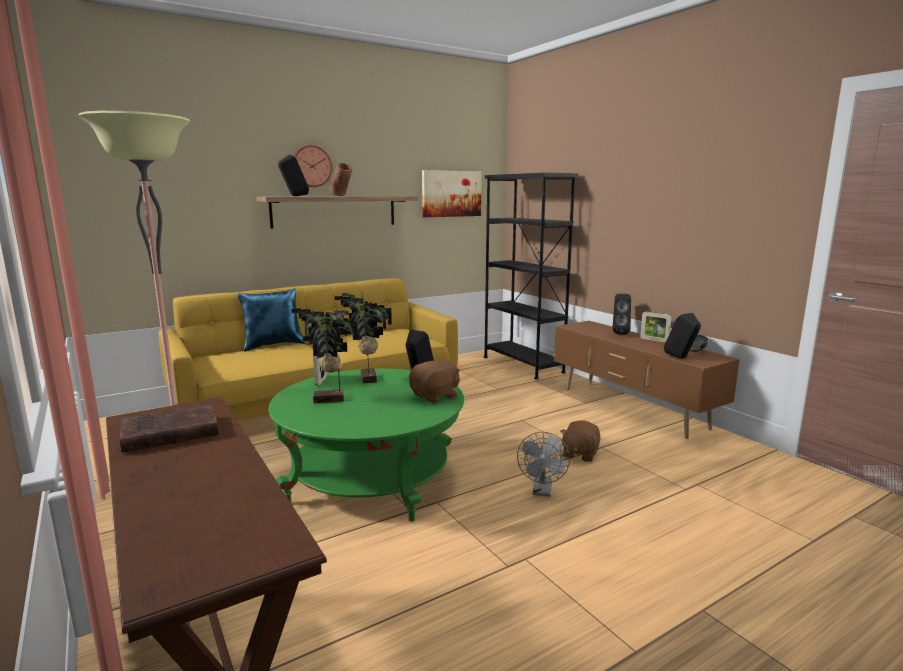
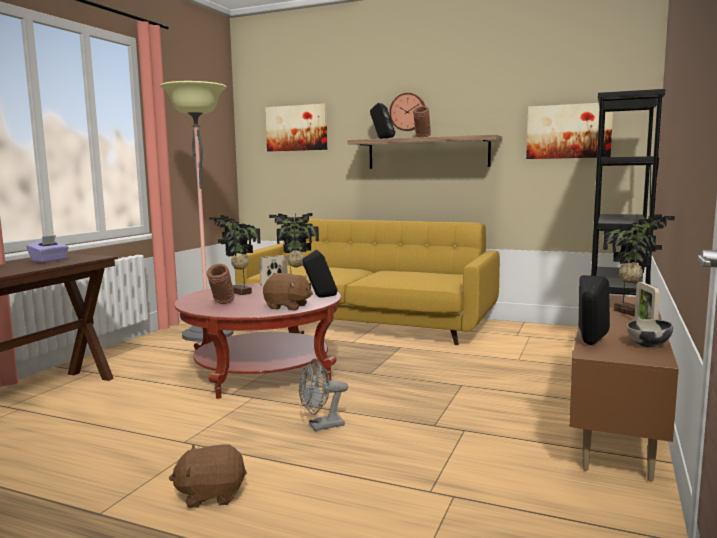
camera: 55 degrees right, 5 degrees down
brown book [119,404,219,453] -> purple tissue box [27,235,69,263]
blue pillow [237,288,305,351] -> none
green coffee table [269,369,464,522] -> red coffee table [174,283,341,399]
brown plush toy [560,420,601,462] -> brown plush toy moved to [169,445,247,508]
black speaker [613,294,631,334] -> potted plant [603,214,675,317]
none -> brown vase [207,264,235,304]
none -> picture [265,104,327,151]

